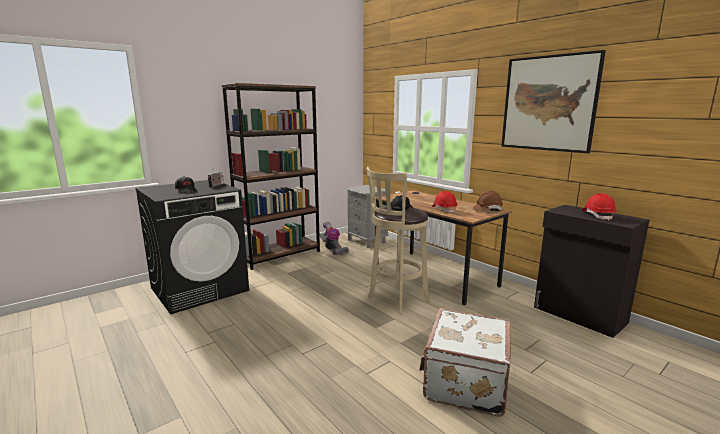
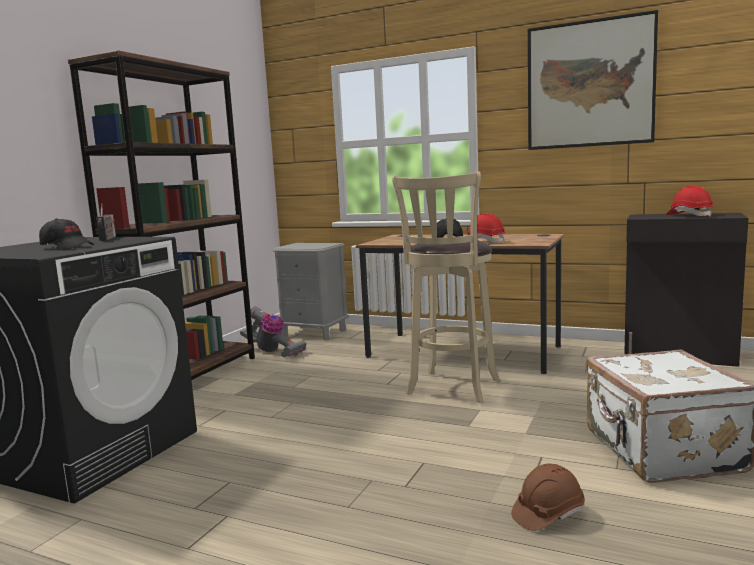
camera: 25 degrees left, 5 degrees down
brown hard hat [473,190,503,210] -> brown hard hat moved to [511,464,585,531]

